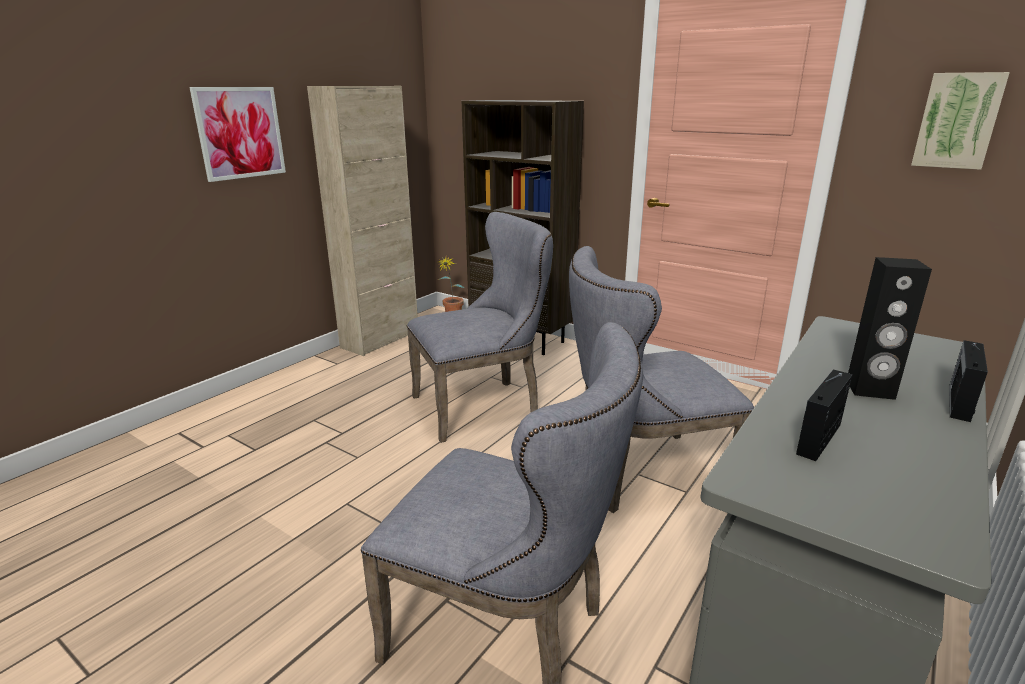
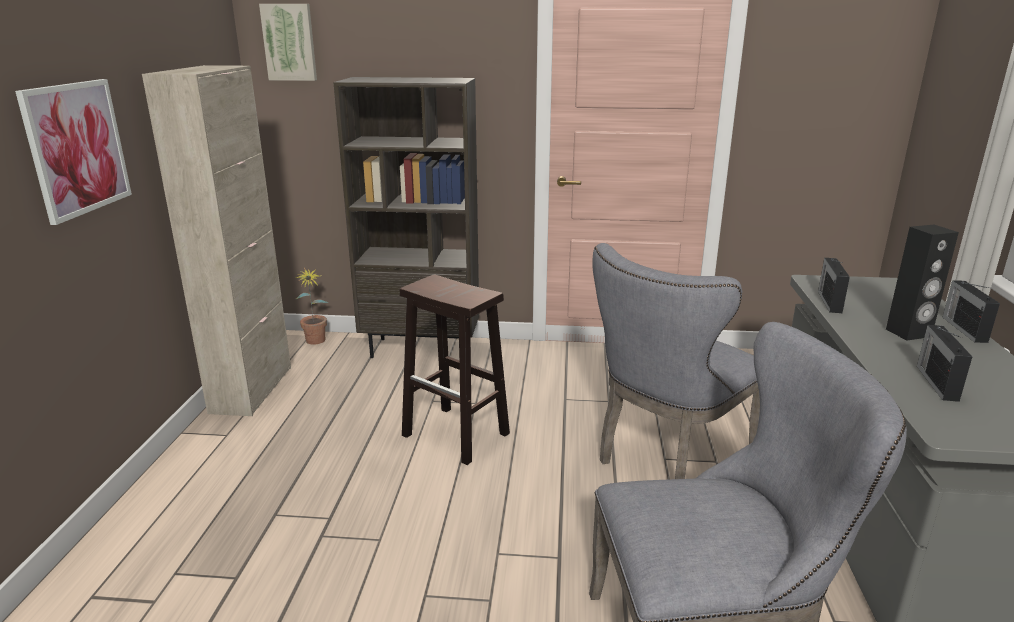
camera: 30 degrees left, 0 degrees up
grey chair [407,212,553,443] -> brown stool [400,275,510,465]
picture [911,72,1010,170] -> picture moved to [259,4,317,81]
none -> radio [818,258,850,313]

